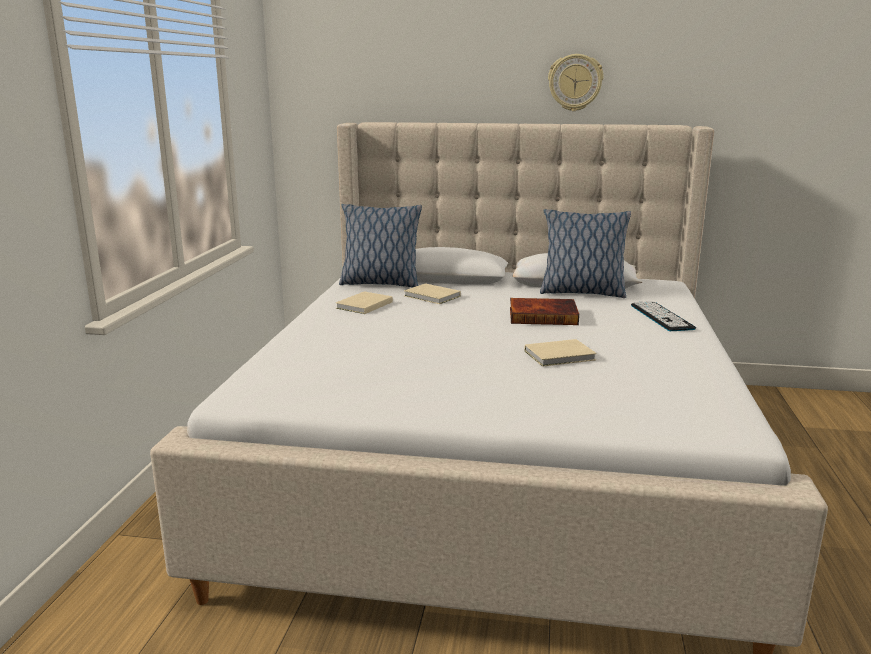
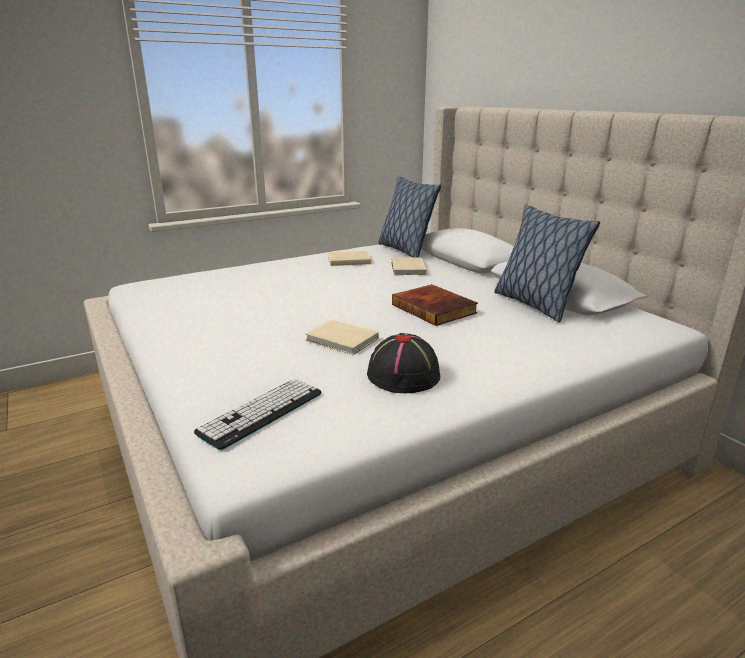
camera: 50 degrees right, 5 degrees up
wall clock [548,54,604,111] -> none
keyboard [631,301,696,331] -> keyboard moved to [194,379,322,450]
none -> black hat [367,333,440,393]

